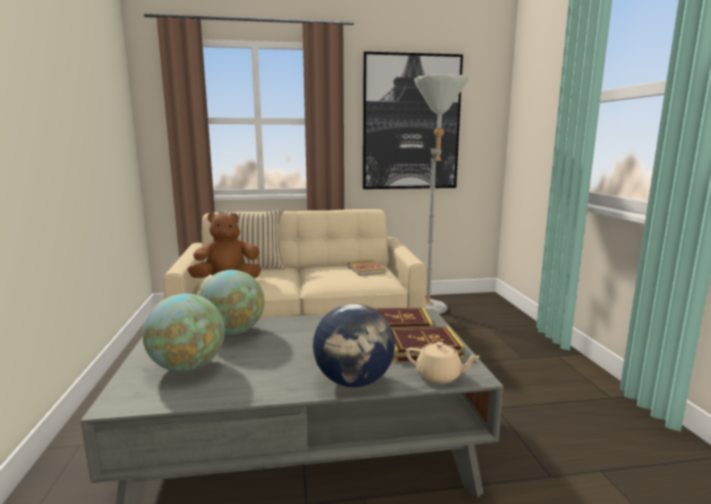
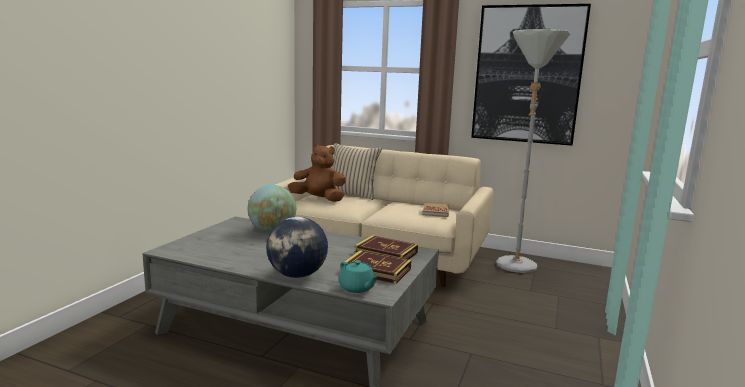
camera: 30 degrees right, 0 degrees up
globe [143,294,225,372] -> none
beige teapot [406,342,480,384] -> turquoise teapot [339,260,377,293]

